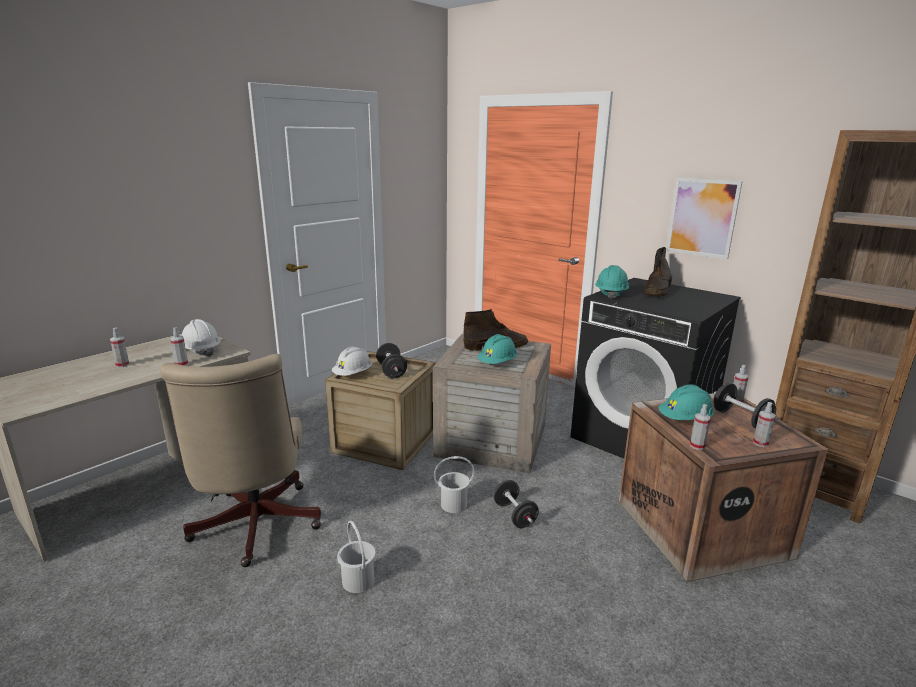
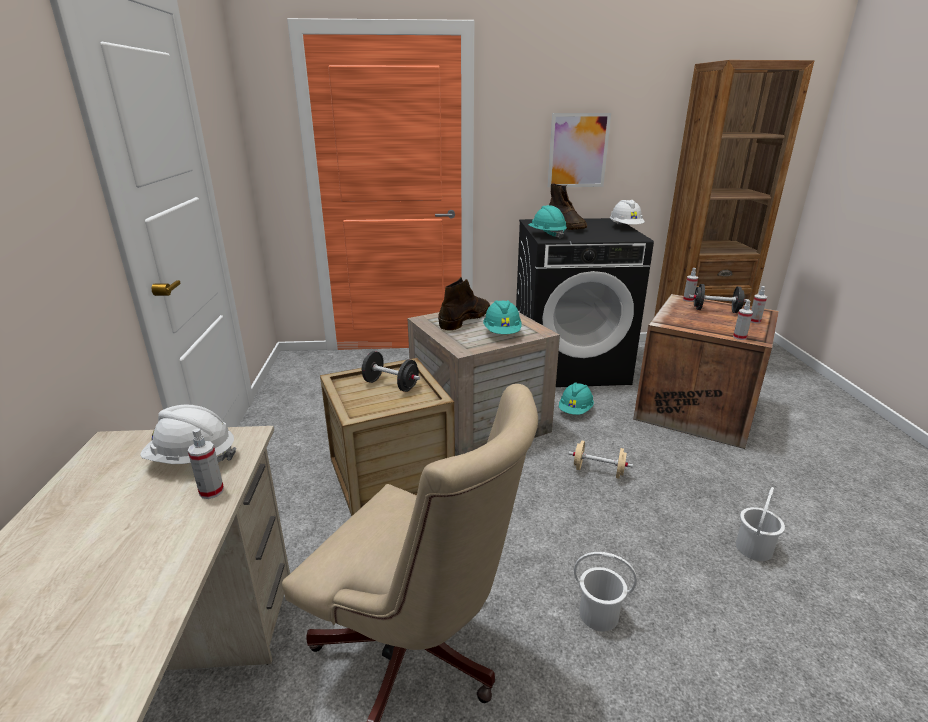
camera: 45 degrees left, 5 degrees up
spray bottle [110,328,129,368] -> none
white hard hat [332,346,372,376] -> white hard hat moved to [610,200,645,225]
white bucket [434,456,475,513] -> white bucket moved to [736,487,785,561]
black dumbbell [493,480,539,528] -> beige dumbbell [568,440,633,479]
turquoise hard hat [658,384,714,420] -> turquoise hard hat moved to [559,383,594,415]

